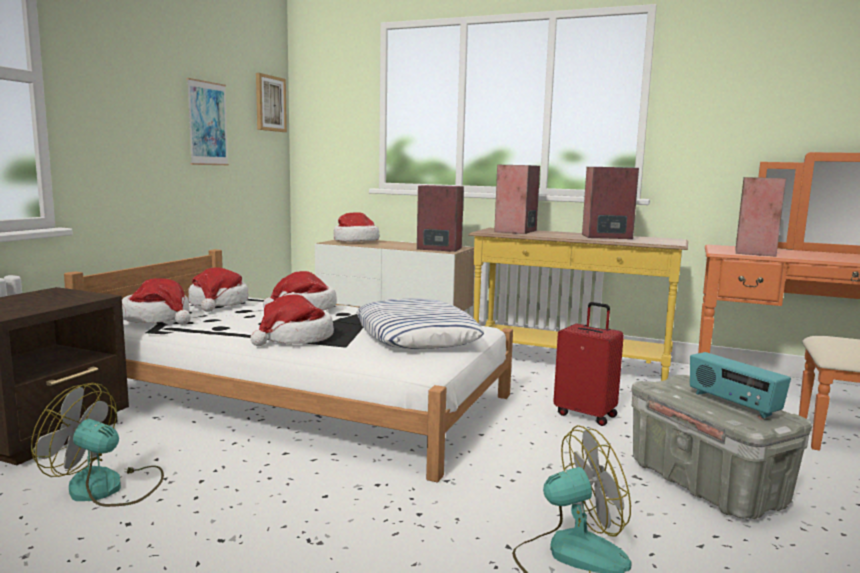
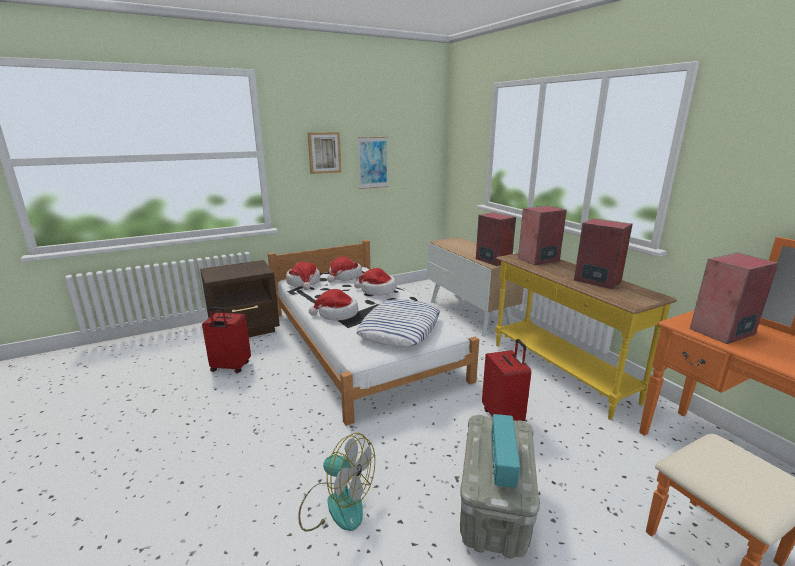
camera: 40 degrees right, 10 degrees up
fan [31,383,164,507] -> red suitcase [202,307,251,373]
picture [256,73,287,132] -> picture moved to [308,132,341,174]
hat [333,212,379,242] -> none

